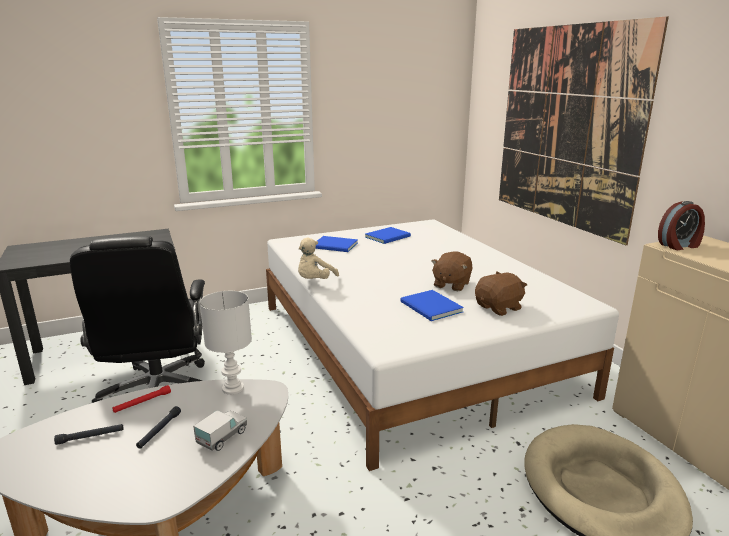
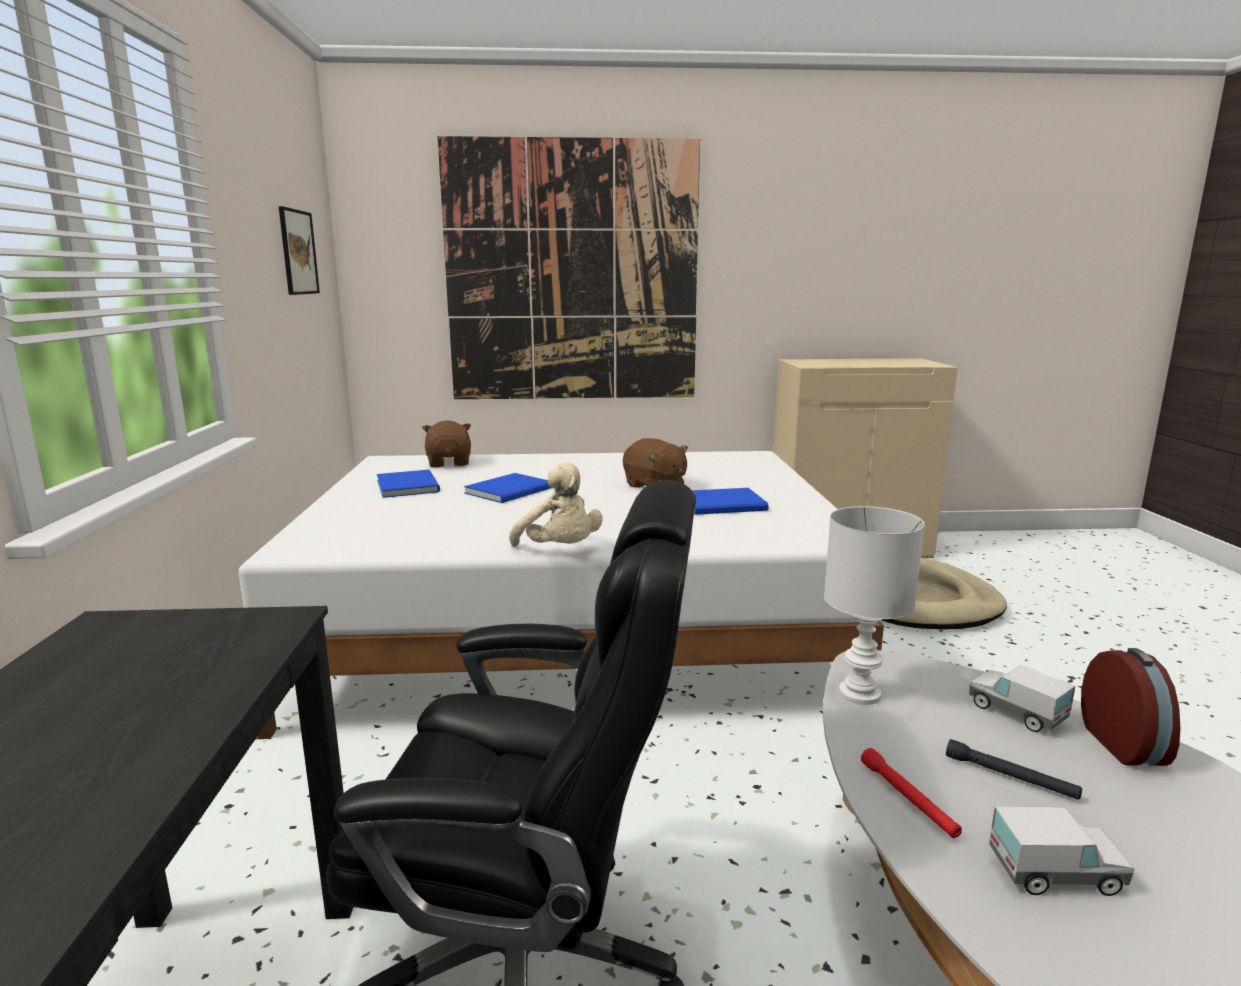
camera: 70 degrees left, 5 degrees down
black flashlight [54,424,123,445] -> toy truck [989,806,1135,896]
blue book [315,236,358,252] -> blue book moved to [464,473,551,503]
brown plush toy [475,271,527,316] -> brown plush toy moved to [422,420,471,467]
alarm clock [658,201,705,250] -> alarm clock moved to [1081,648,1180,766]
none -> picture [279,206,320,295]

